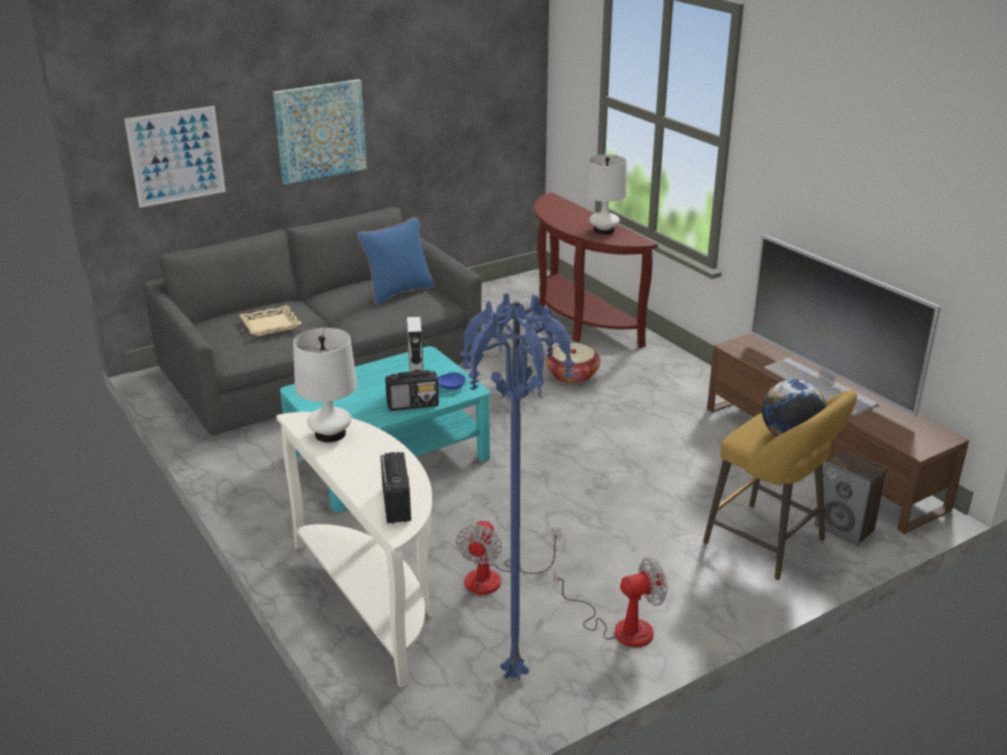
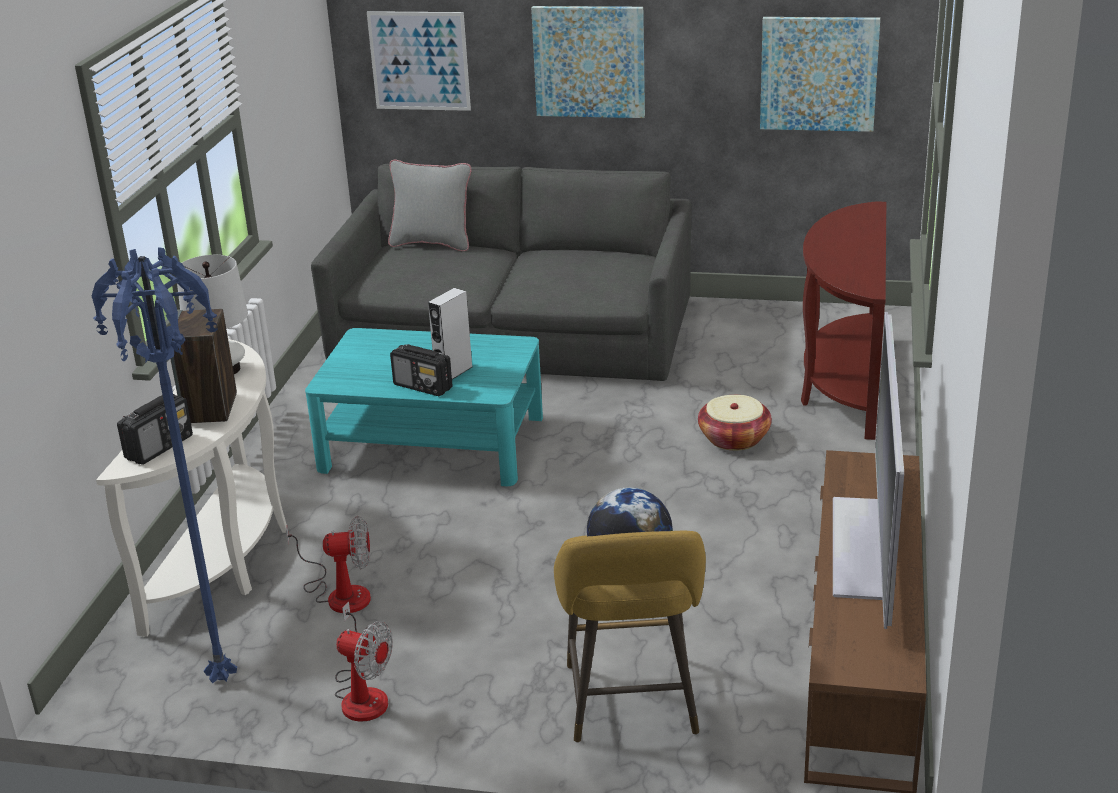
camera: 45 degrees right, 0 degrees up
beige tray [239,305,302,336] -> none
blue pillow [357,217,434,305] -> none
blue bowl [438,372,466,390] -> none
fan [456,520,561,595] -> fan turned 150 degrees counterclockwise [286,516,371,613]
white table lamp [585,154,627,235] -> none
speaker [815,450,887,546] -> speaker moved to [171,309,237,423]
none -> grey pillow [388,159,472,251]
none -> picture [760,17,880,132]

